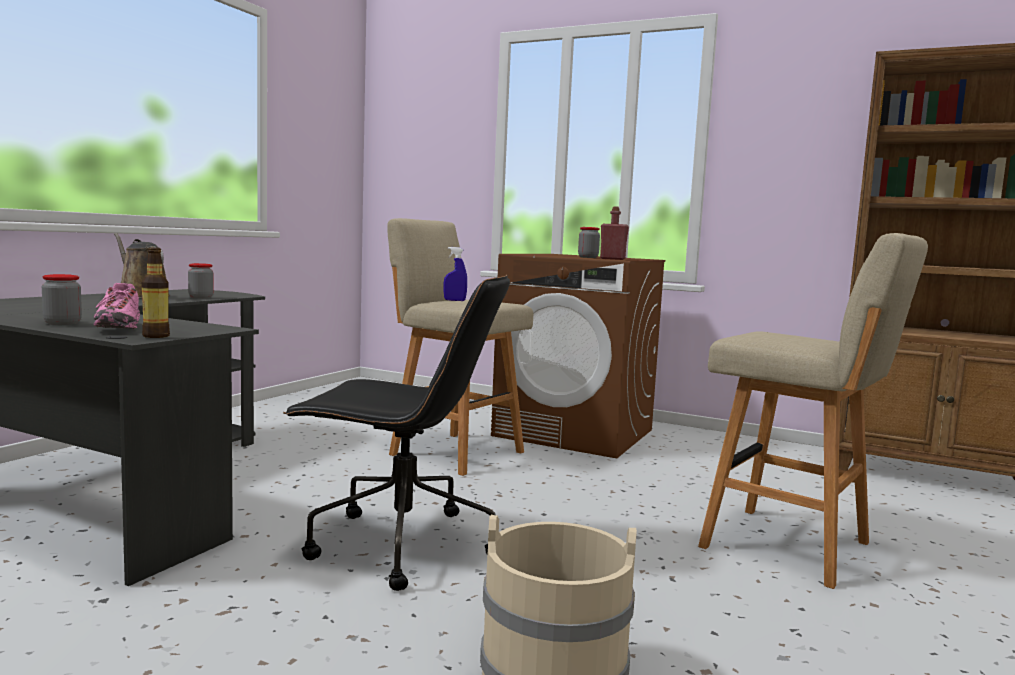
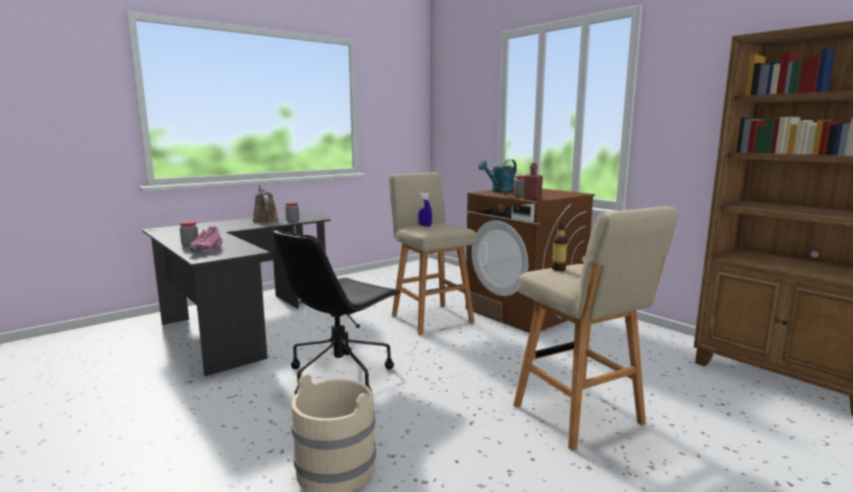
camera: 25 degrees right, 5 degrees up
bottle [142,247,170,338] -> bottle moved to [552,220,567,271]
black office chair [283,275,510,591] -> black office chair turned 90 degrees clockwise [273,230,402,395]
none -> turquoise watering can [478,160,517,193]

